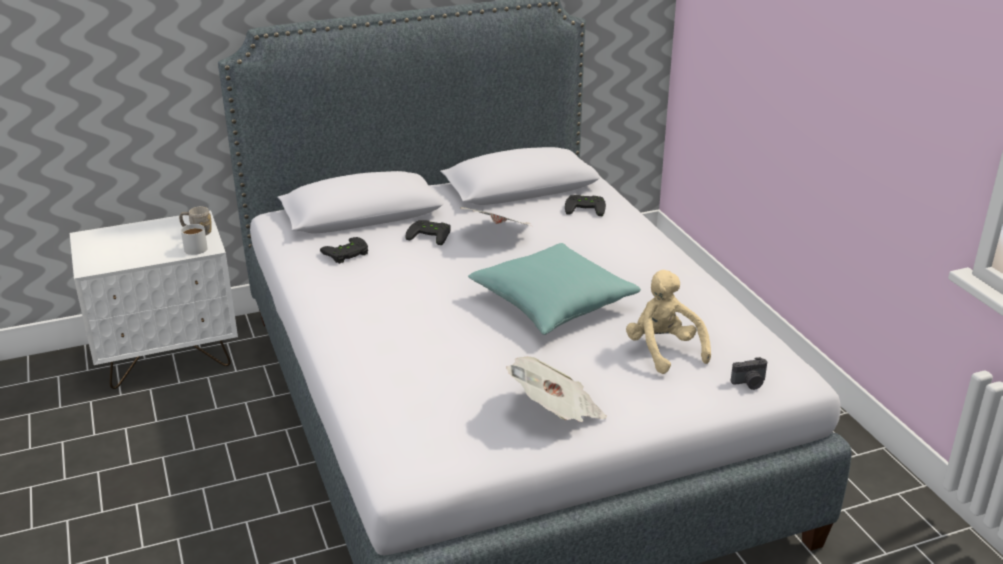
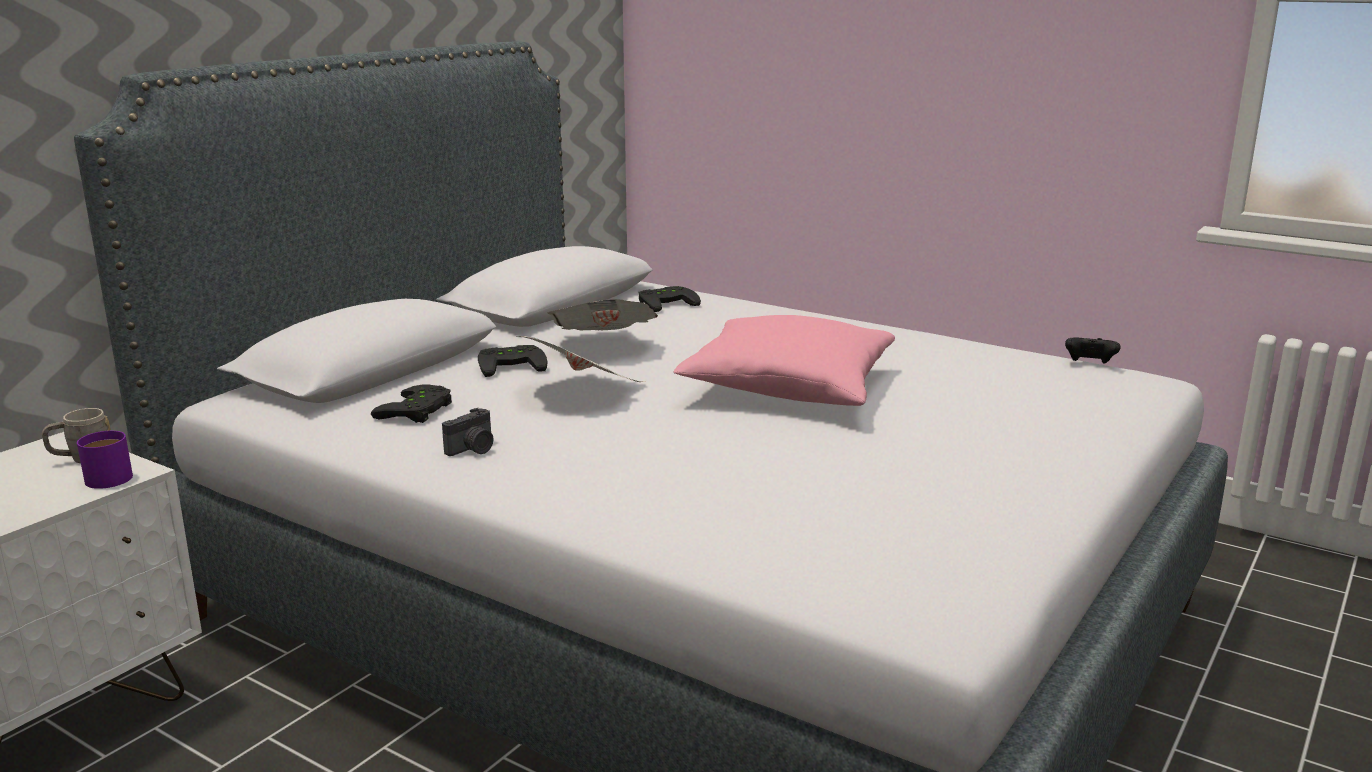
camera: 35 degrees left, 10 degrees down
white mug [181,224,208,255] -> purple mug [77,431,133,489]
turquoise pillow [468,243,641,335] -> pink pillow [674,315,895,406]
newspaper [506,356,607,422] -> newspaper moved to [518,336,645,382]
beige plush toy [626,270,711,374] -> none
camera [731,357,767,390] -> camera moved to [442,408,494,456]
none -> black game controller [1065,337,1121,363]

